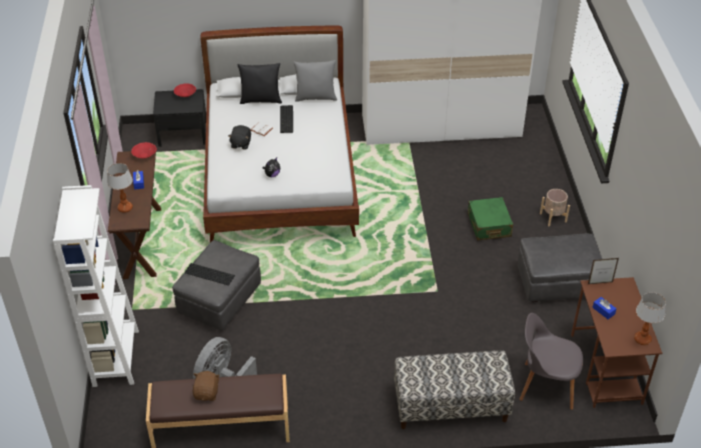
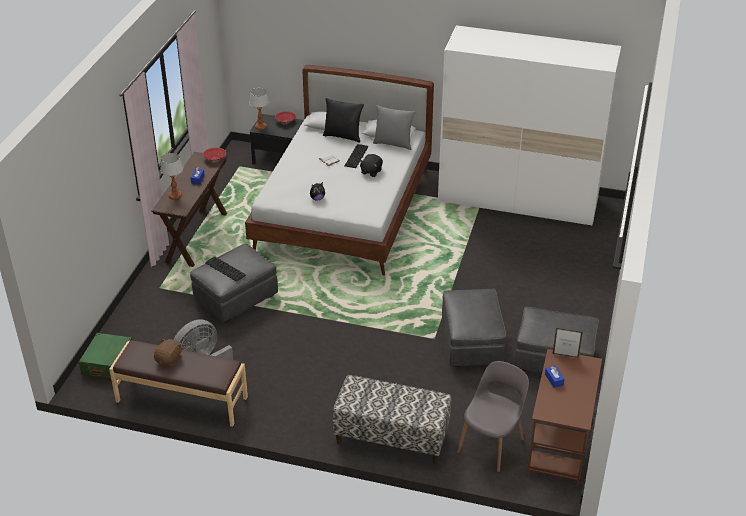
camera: 20 degrees right, 5 degrees down
white bookcase [53,185,139,387] -> none
black plush toy [228,125,251,150] -> black plush toy moved to [359,154,383,177]
green suitcase [468,197,513,241] -> green suitcase moved to [79,333,132,380]
grey chair [519,313,583,410] -> grey chair turned 90 degrees clockwise [457,361,529,472]
beige planter [540,189,570,226] -> none
table lamp [634,292,666,345] -> table lamp moved to [249,88,269,130]
none -> grey ottoman [442,289,506,367]

